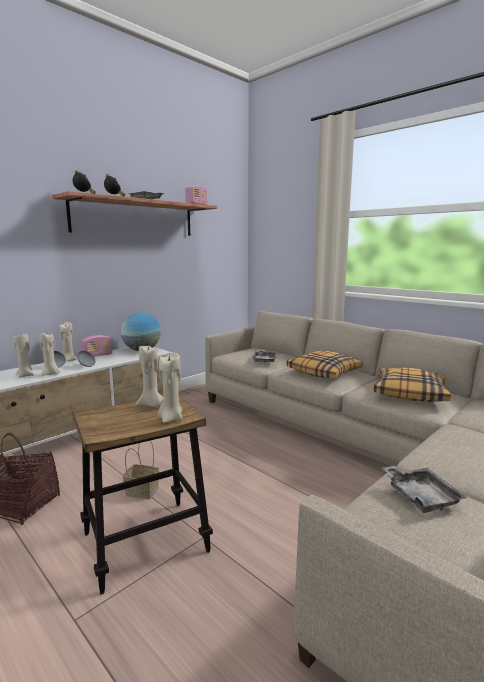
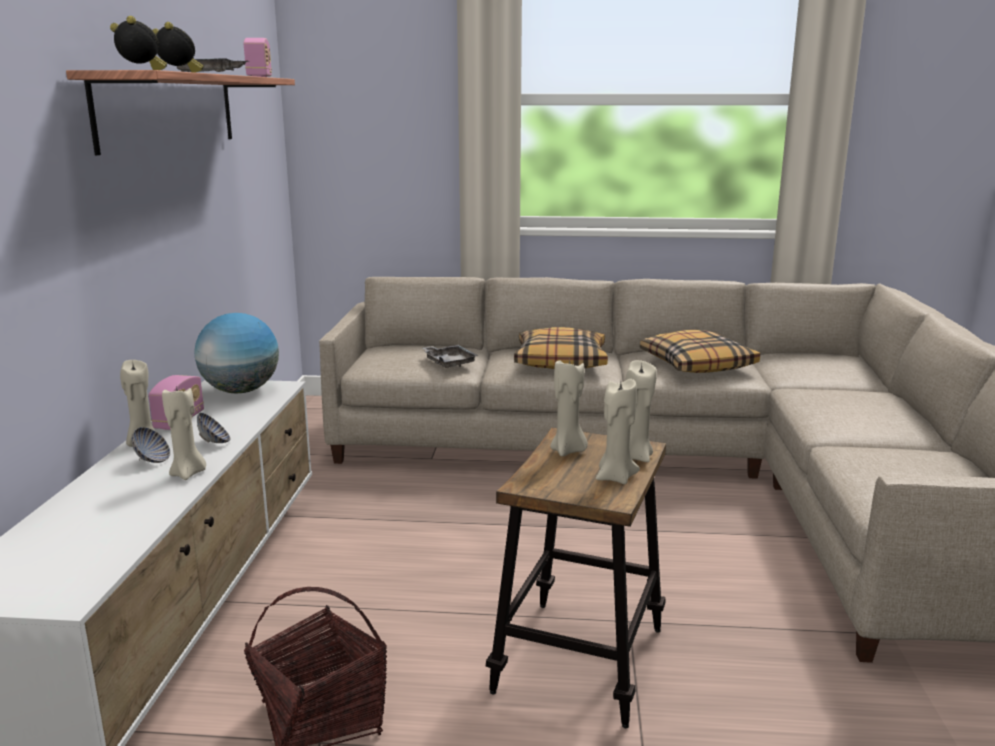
camera: 40 degrees left, 5 degrees up
beige candle [13,334,34,378] -> beige candle moved to [596,379,640,484]
basket [123,440,159,499] -> none
grey tray [382,466,467,513] -> none

